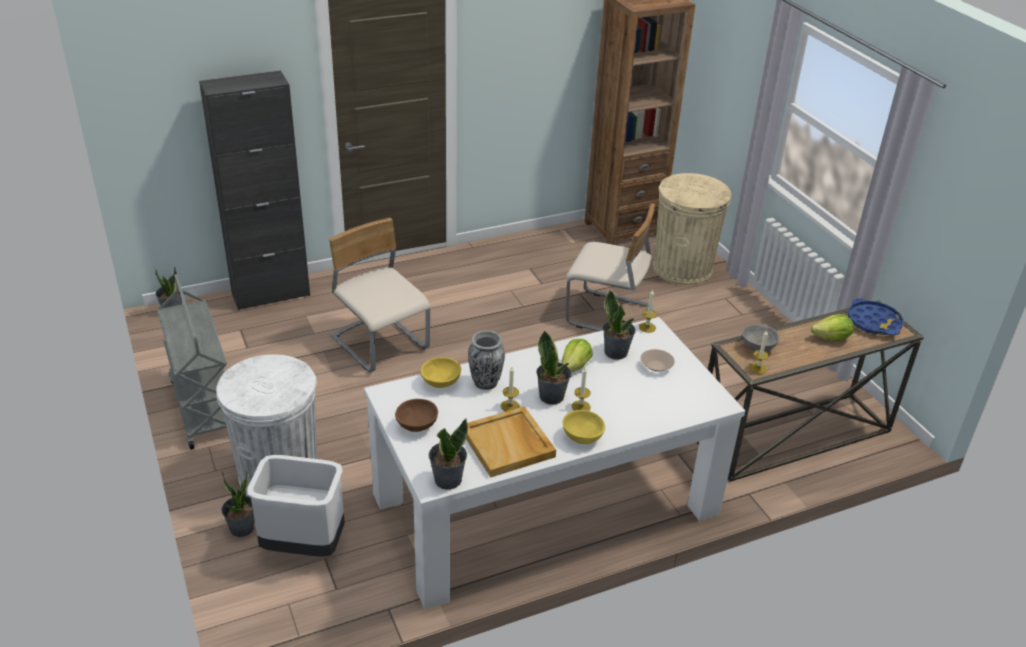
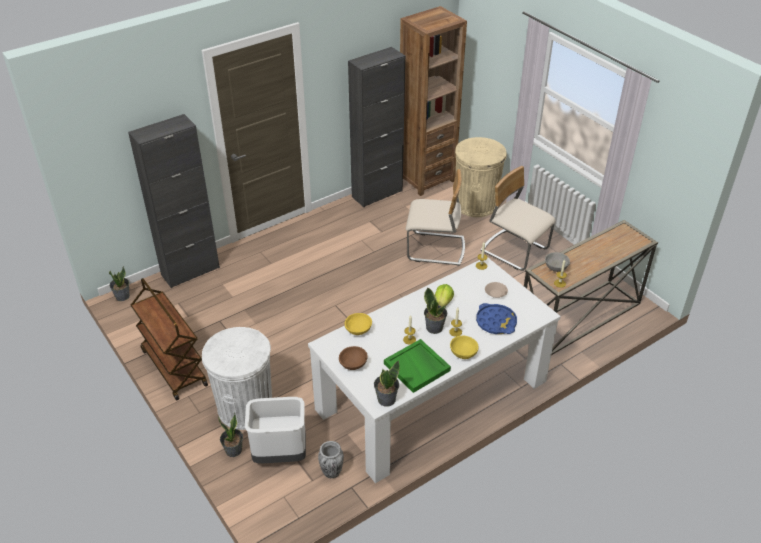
camera: 10 degrees left, 5 degrees up
grey cart [157,274,227,450] -> brown cart [131,278,208,401]
beige chair [329,218,431,373] -> beige chair moved to [480,166,556,271]
beige tray [466,406,556,478] -> green tray [384,339,451,393]
vase [468,331,505,390] -> vase moved to [318,441,344,478]
potted plant [603,290,636,360] -> none
lettuce [811,314,854,341] -> none
blue tray [848,298,903,335] -> blue tray moved to [476,303,517,334]
none -> black cabinet [348,47,405,207]

